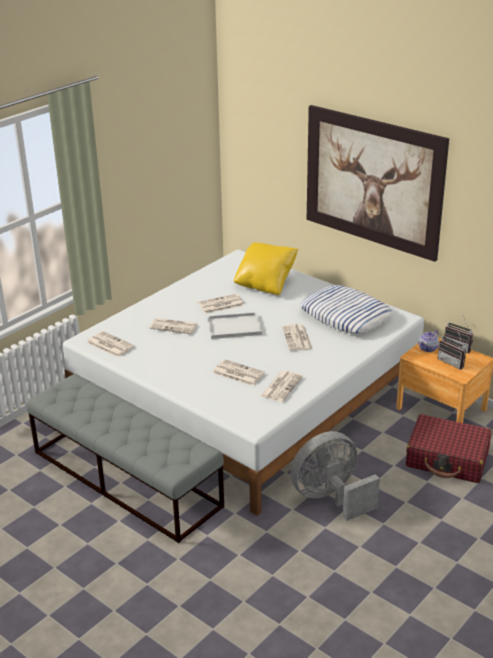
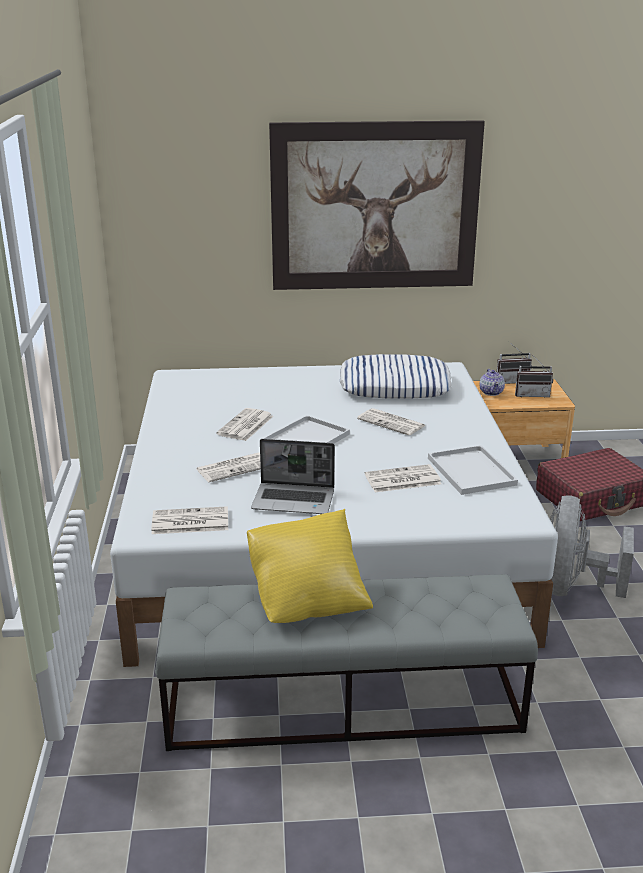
camera: 45 degrees left, 5 degrees down
yellow pillow [234,242,298,295] -> yellow pillow moved to [247,509,373,623]
newspaper [261,371,303,402] -> white tray [428,445,518,495]
none -> laptop [251,439,335,514]

